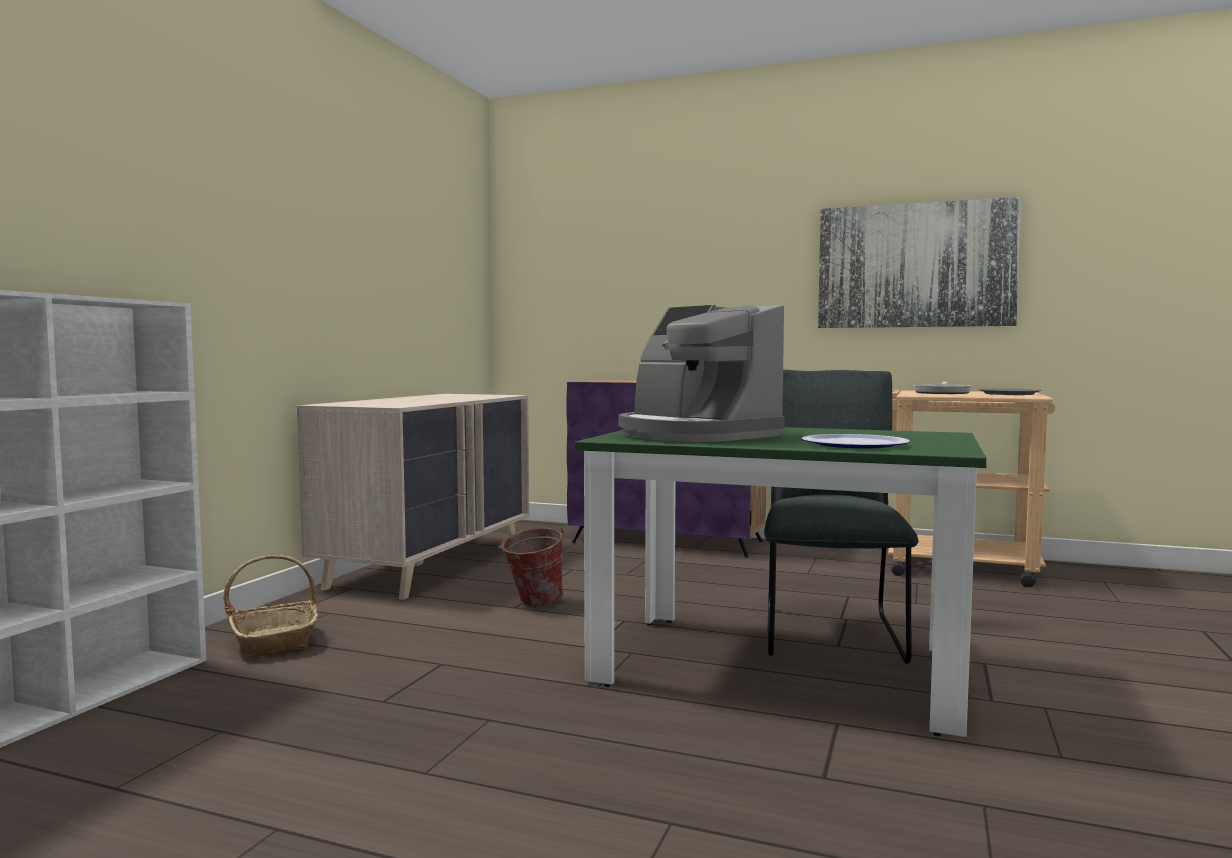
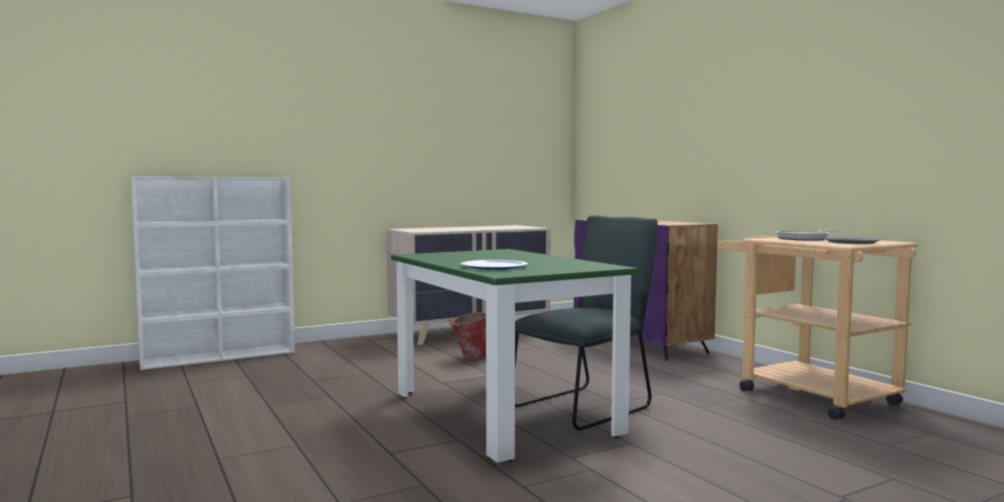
camera: 40 degrees right, 0 degrees up
basket [223,555,318,658] -> none
coffee machine [619,305,785,442] -> none
picture [818,197,1022,328] -> none

